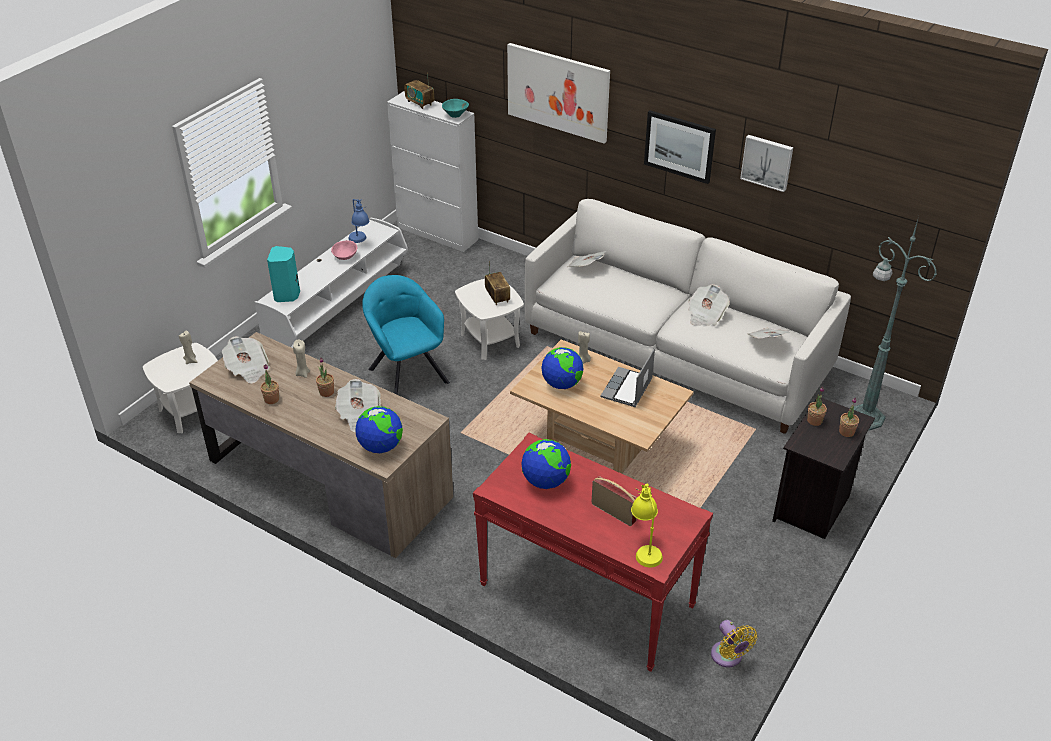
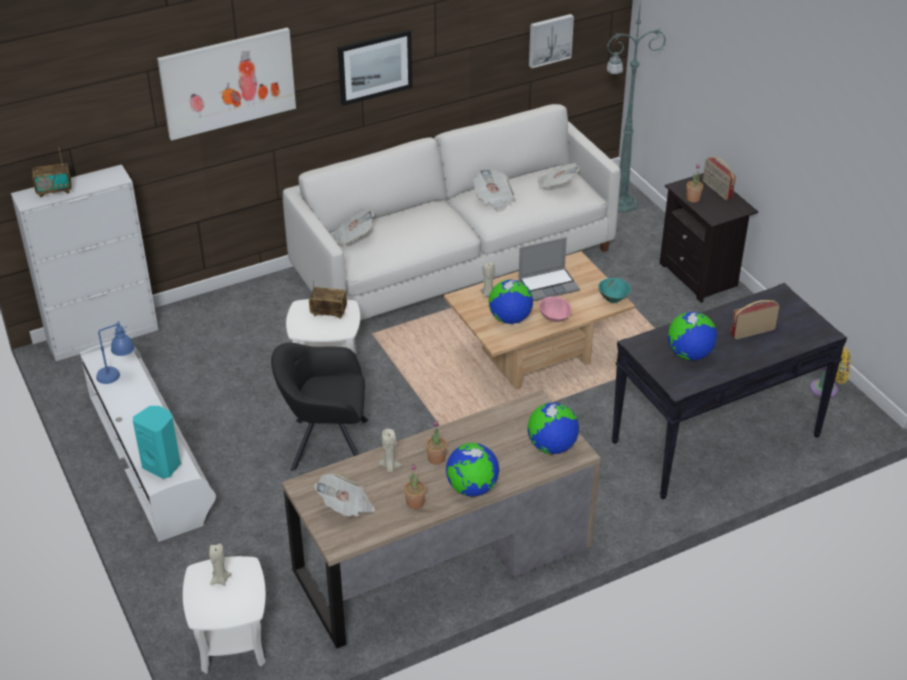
camera: 60 degrees left, 0 degrees up
pink bowl [331,240,357,260] -> pink bowl moved to [539,296,572,322]
newspaper [335,379,381,433] -> none
turquoise armchair [362,275,450,395] -> black armchair [271,343,368,471]
turquoise bowl [442,99,469,118] -> turquoise bowl moved to [598,278,631,303]
red console table [473,433,713,672] -> black console table [611,283,847,500]
laptop [600,348,655,407] -> laptop turned 75 degrees counterclockwise [518,237,580,301]
yellow table lamp [631,484,663,568] -> none
picture [740,135,793,192] -> picture moved to [529,14,574,68]
potted plant [839,398,859,437] -> radio [703,157,736,200]
none -> globe [446,443,499,497]

